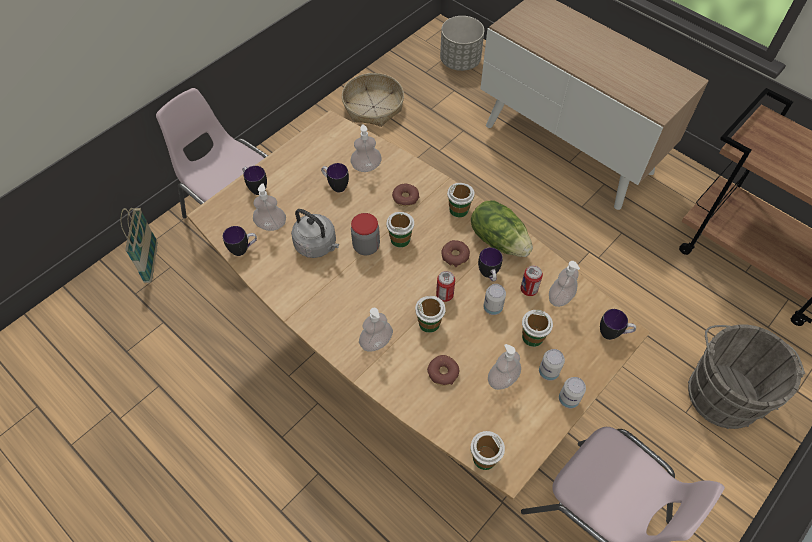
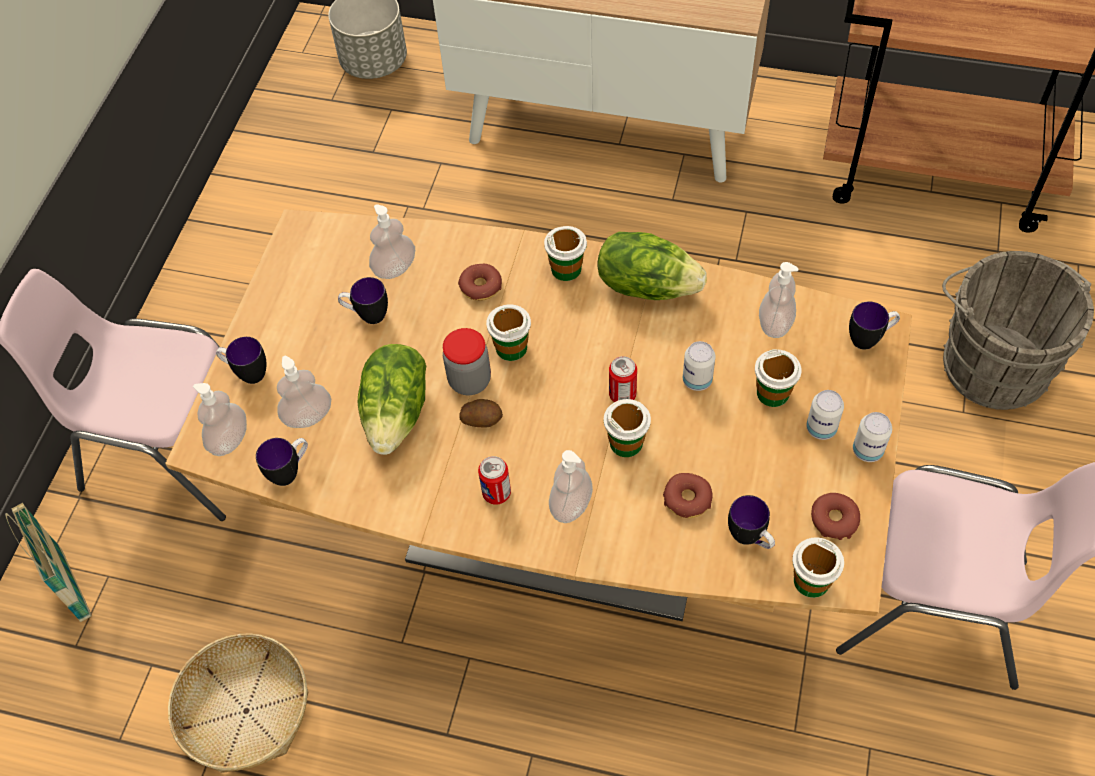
camera: 25 degrees left, 0 degrees up
grey kettle [291,209,339,258] -> lettuce [358,344,426,455]
basket [342,73,404,127] -> basket moved to [168,633,308,773]
donut [441,240,470,267] -> donut moved to [811,493,860,540]
mug [478,247,503,281] -> mug moved to [728,495,775,549]
soap dispenser [488,344,521,390] -> soap dispenser moved to [193,383,247,456]
can [521,266,543,296] -> can moved to [478,456,511,505]
none -> potato [459,399,503,428]

